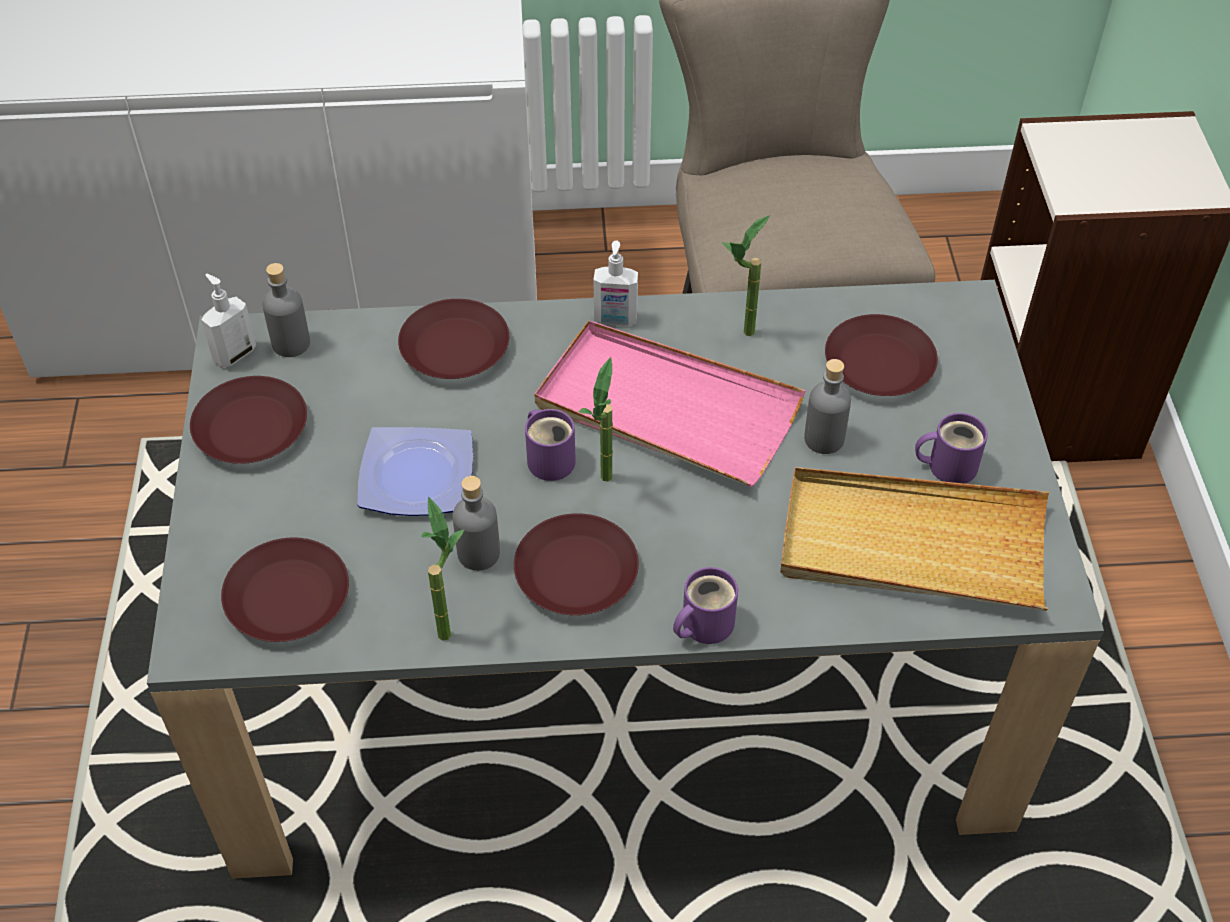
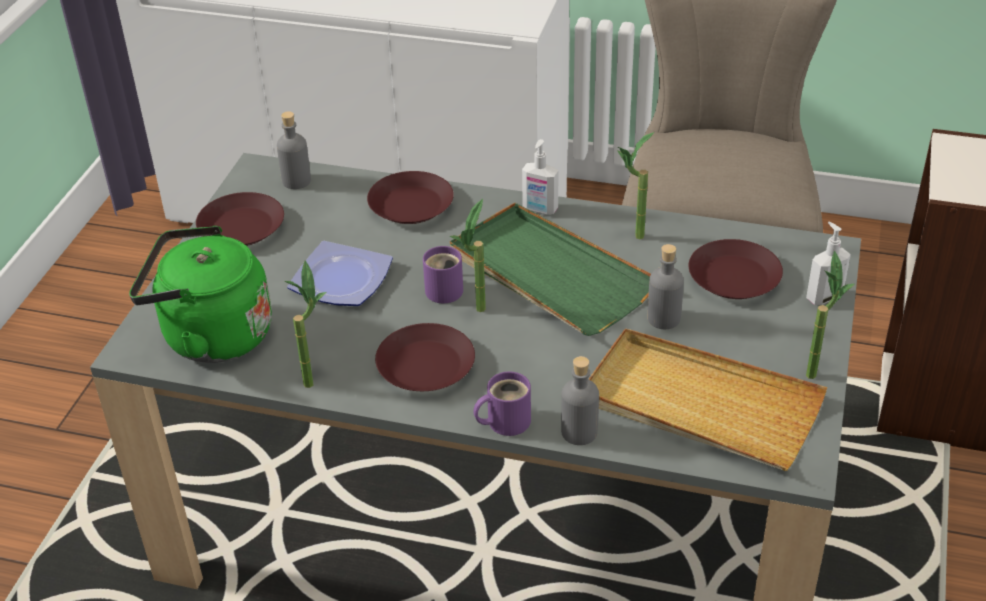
camera: 20 degrees right, 10 degrees down
soap dispenser [201,274,256,368] -> soap dispenser moved to [806,222,851,305]
brown plate [221,538,349,642] -> green kettle [129,226,272,363]
grey bottle [452,476,500,571] -> grey bottle moved to [561,356,599,445]
pink tray [535,321,805,487] -> green tray [450,203,651,336]
purple mug [915,413,988,484] -> none
none -> potted plant [806,251,854,379]

